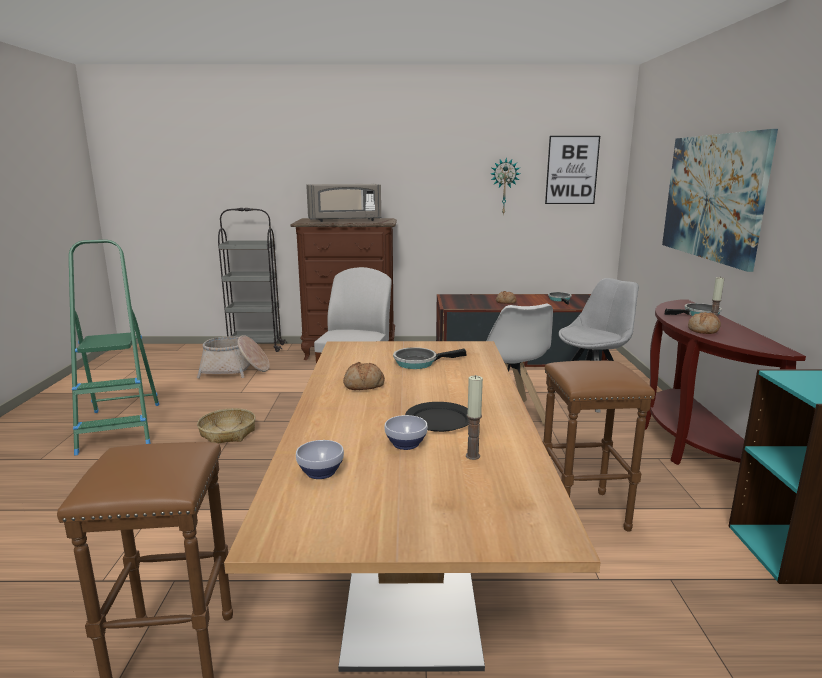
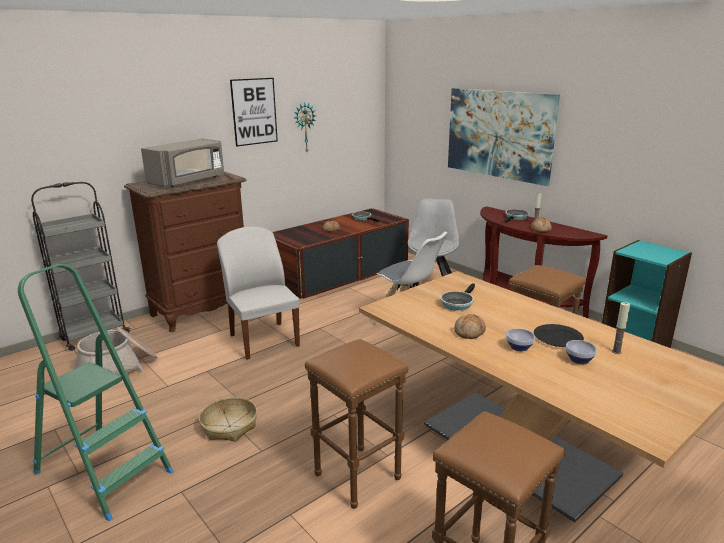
camera: 40 degrees left, 5 degrees up
bowl [296,440,344,479] -> bowl moved to [506,328,535,351]
picture [545,136,600,204] -> picture moved to [230,78,278,146]
none -> brown stool [305,339,408,509]

